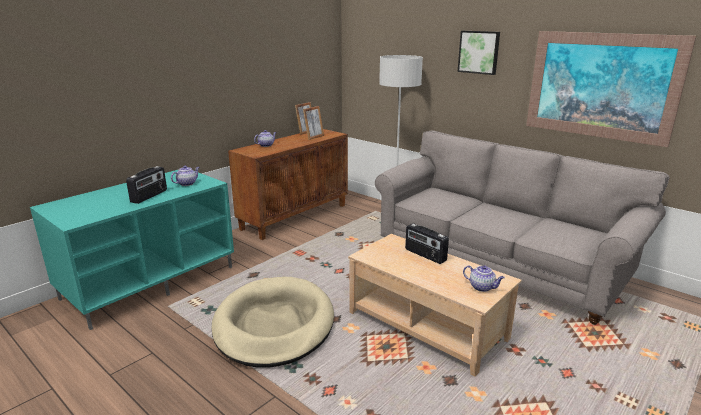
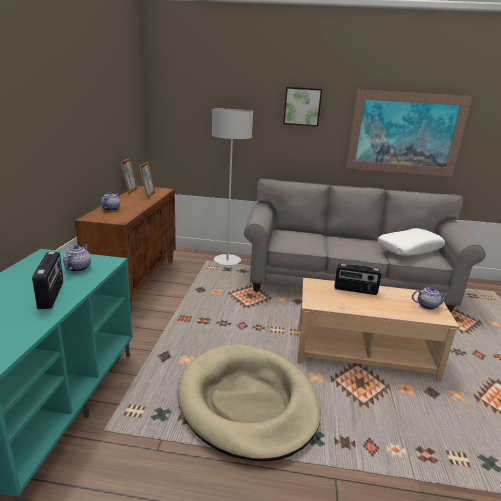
camera: 35 degrees left, 0 degrees up
none -> white pillow [378,228,445,256]

